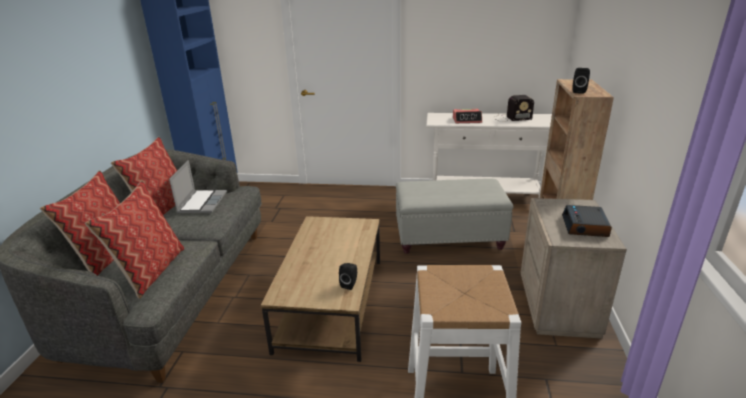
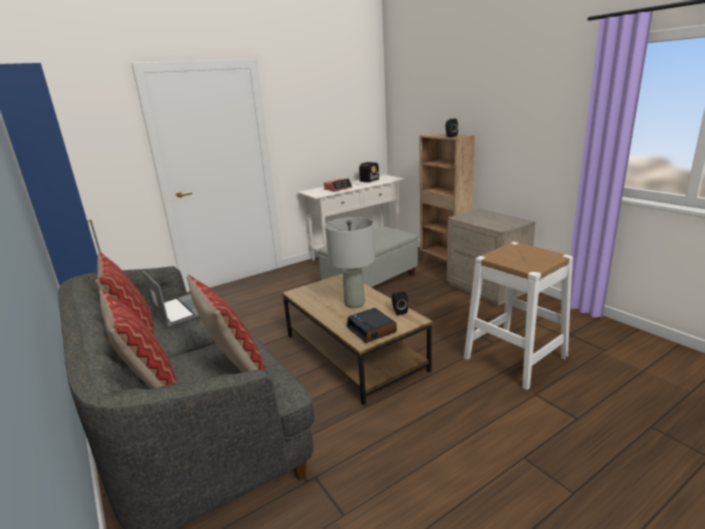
camera: 40 degrees left, 5 degrees down
alarm clock [562,205,612,237] -> alarm clock moved to [347,308,397,343]
none -> grey table lamp [325,217,375,308]

